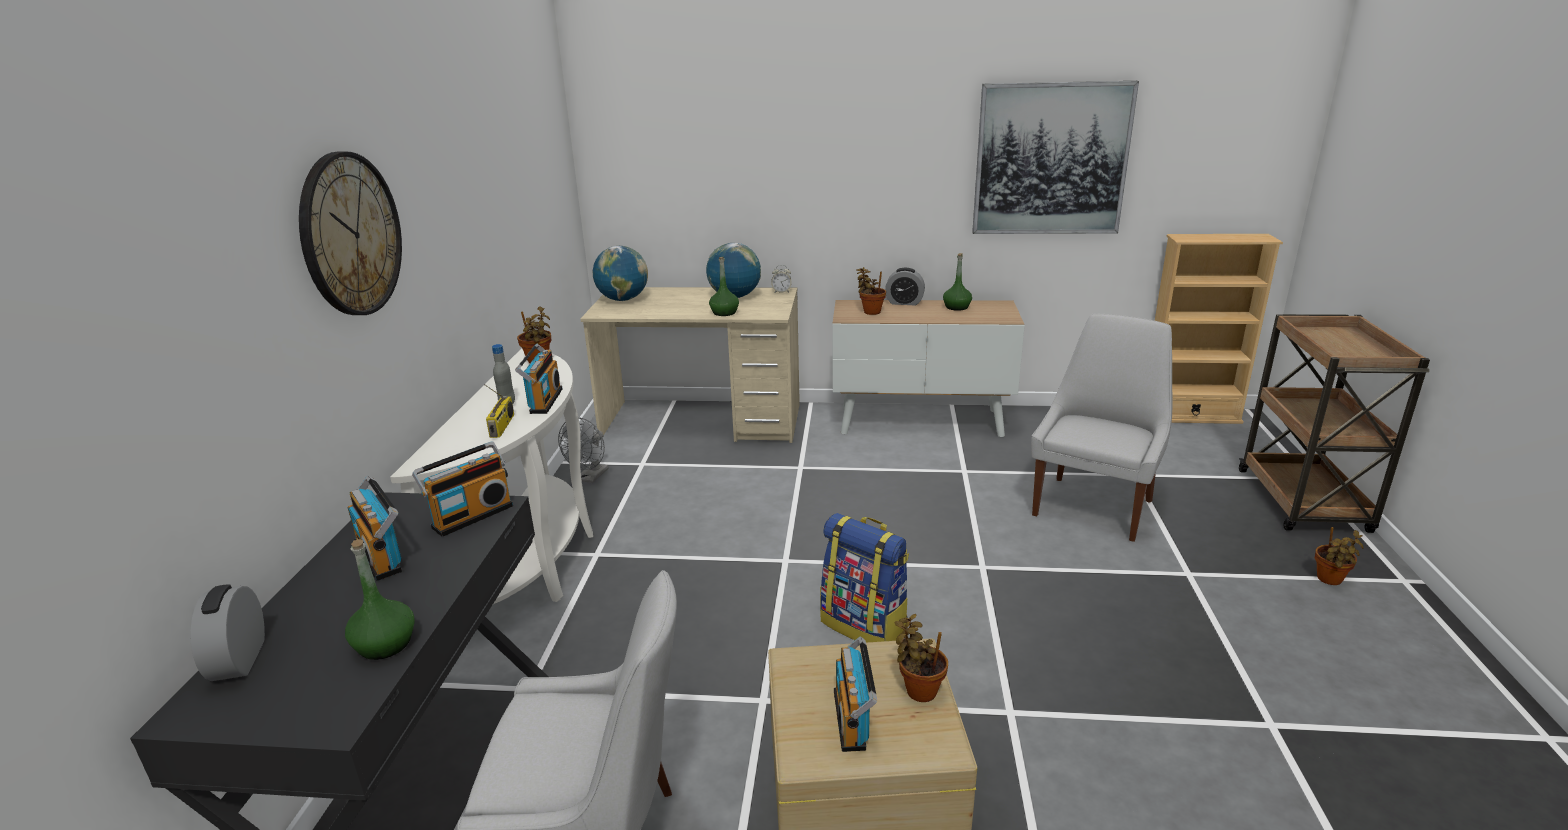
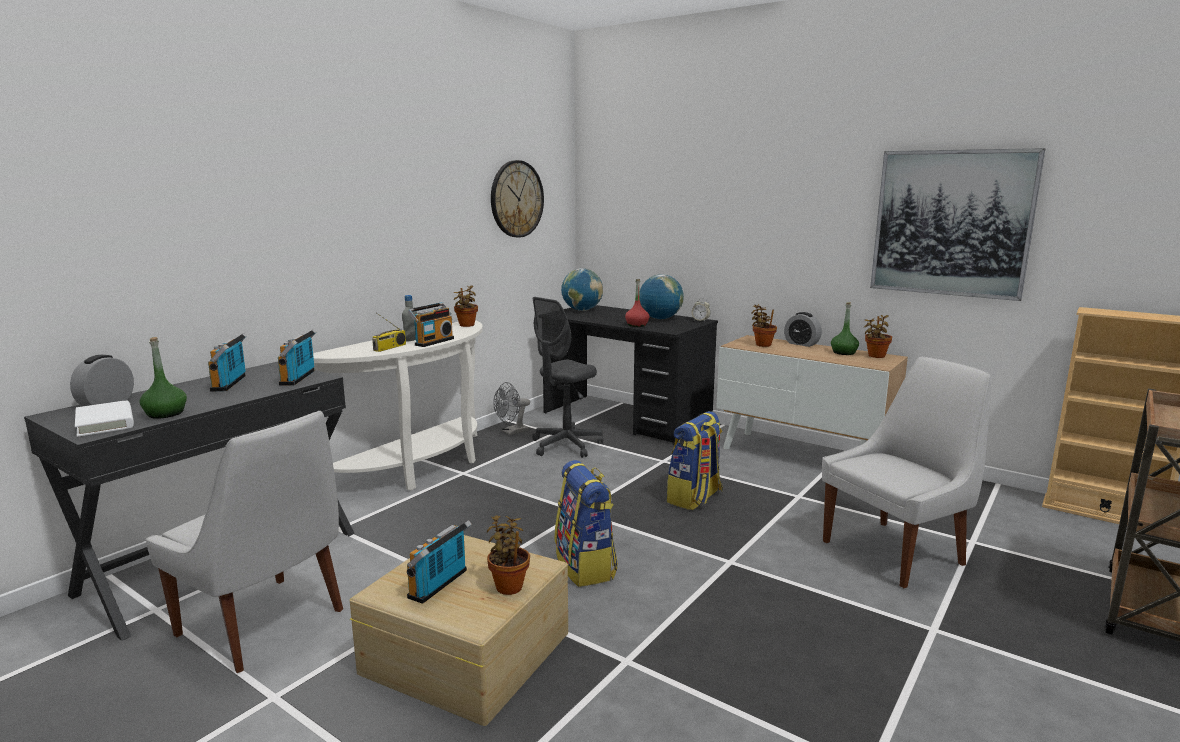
camera: 30 degrees right, 10 degrees down
wall clock [299,151,402,315] -> wall clock moved to [491,160,544,237]
radio [412,441,513,537] -> radio turned 105 degrees clockwise [278,329,317,386]
beige desk [580,287,800,443] -> black desk [543,305,718,444]
green bottle [709,257,739,316] -> red bottle [625,279,649,327]
potted plant [1315,527,1364,585] -> potted plant moved to [864,315,892,358]
none -> white book [75,400,134,437]
none -> grey office chair [532,297,603,458]
none -> backpack [667,411,723,510]

